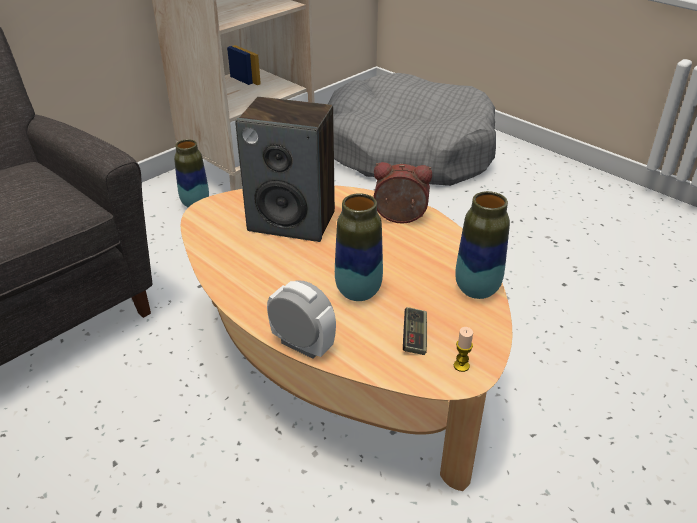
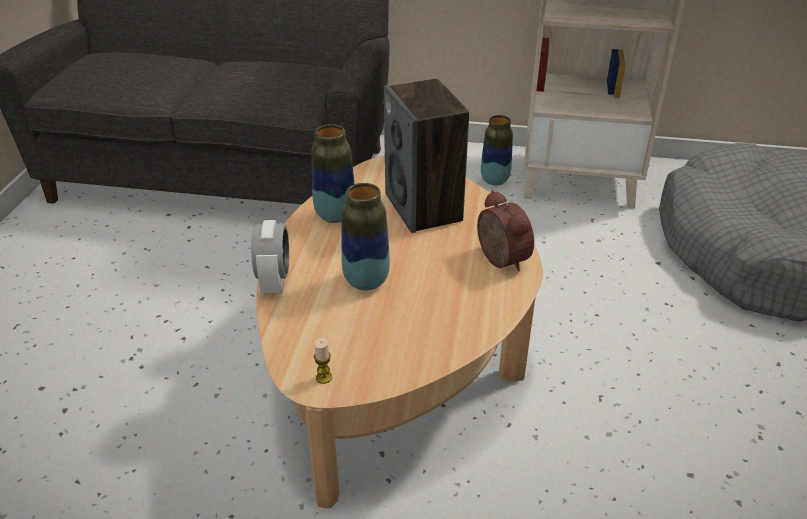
camera: 55 degrees right, 0 degrees up
game controller [403,307,427,355] -> none
vase [455,191,510,299] -> vase moved to [311,124,355,223]

